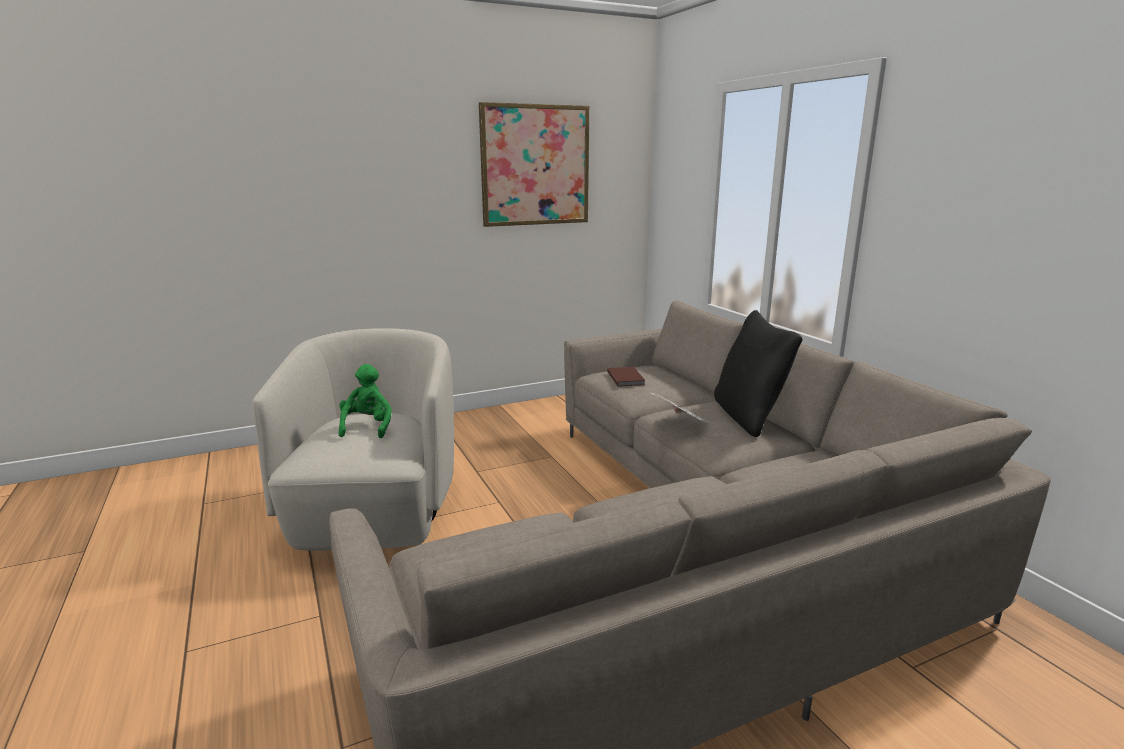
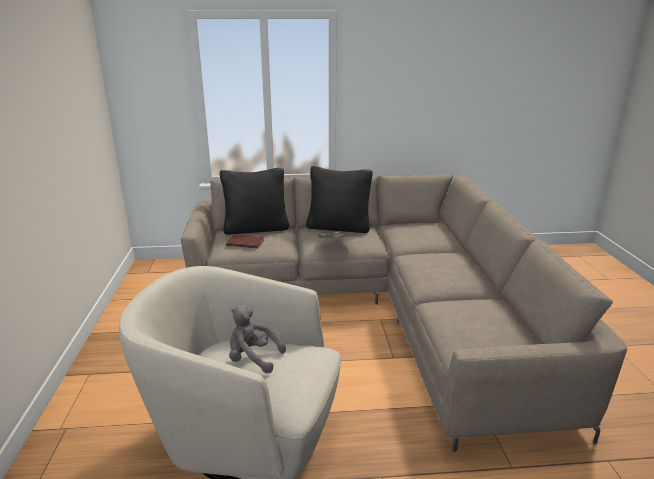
camera: 70 degrees left, 5 degrees up
green plush toy [339,364,392,438] -> grey plush toy [229,305,286,373]
picture [479,102,589,227] -> none
none -> black pillow [220,168,289,235]

